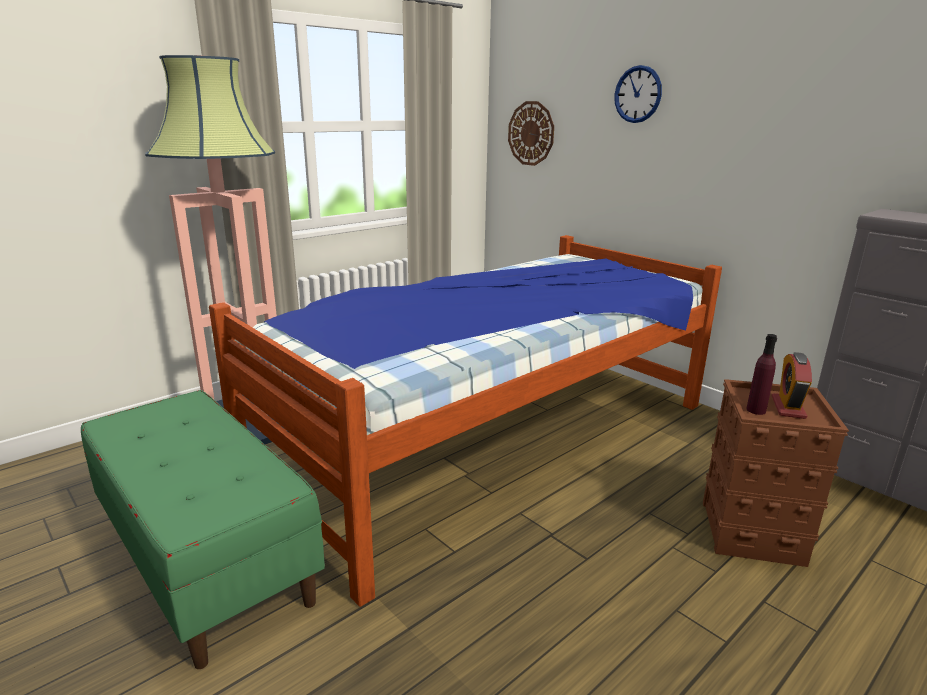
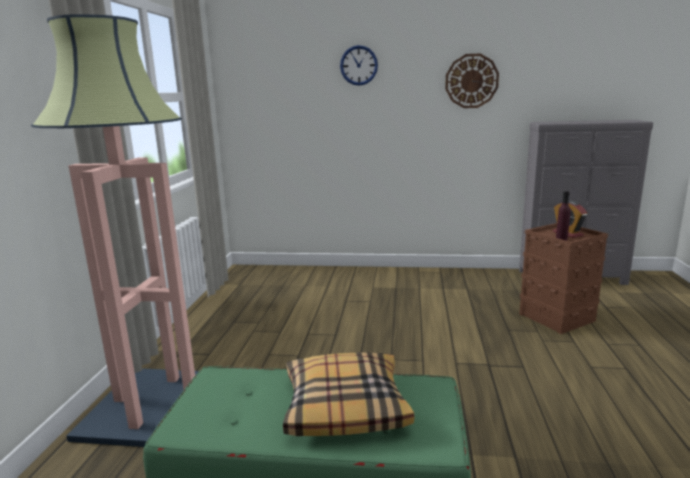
camera: 40 degrees left, 5 degrees down
bed [209,235,722,607] -> none
wall clock [508,101,554,166] -> wall clock moved to [445,53,499,108]
none -> pillow [283,353,414,436]

